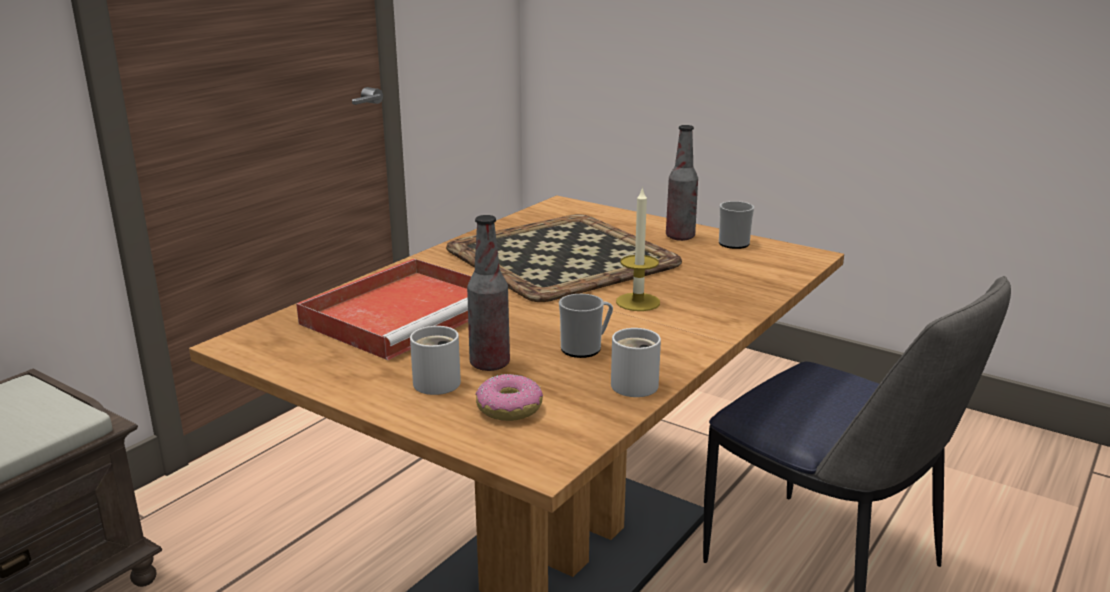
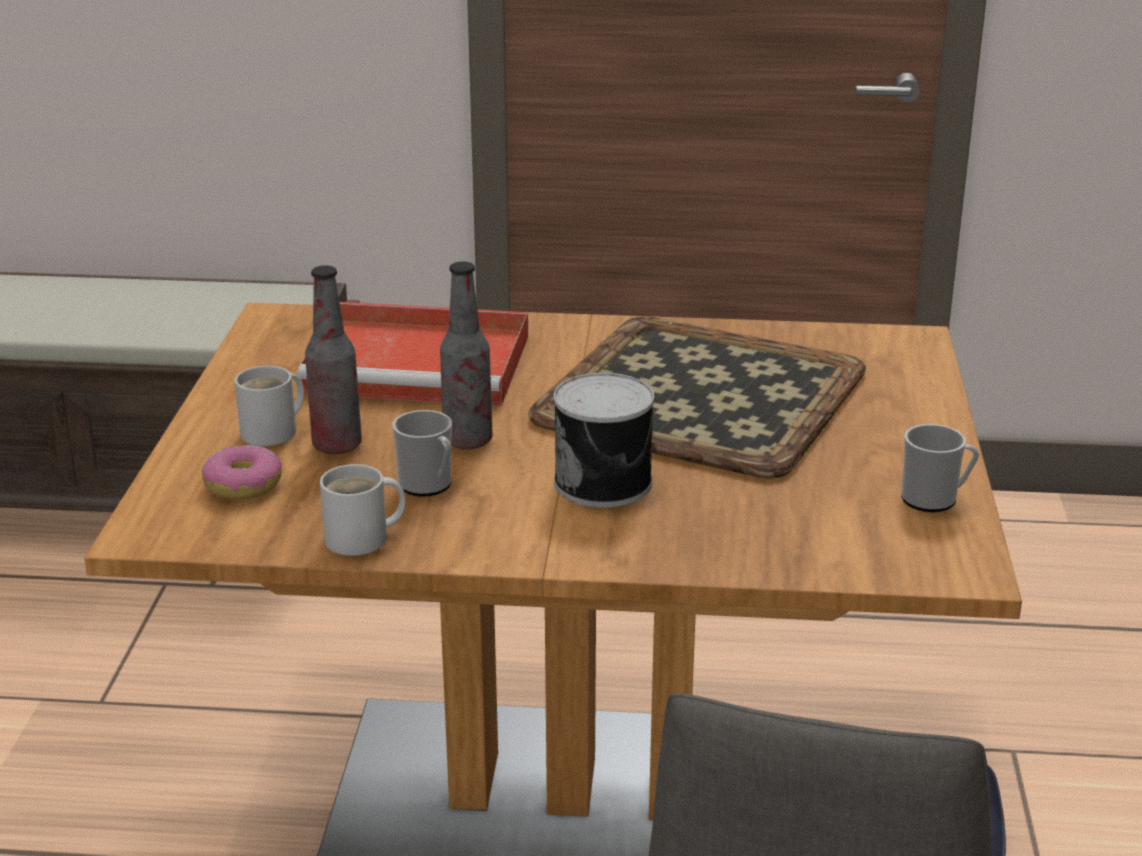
camera: 60 degrees right, 5 degrees up
candle [616,186,660,311] -> can [554,373,654,508]
bottle [666,125,698,241] -> bottle moved to [440,261,493,449]

